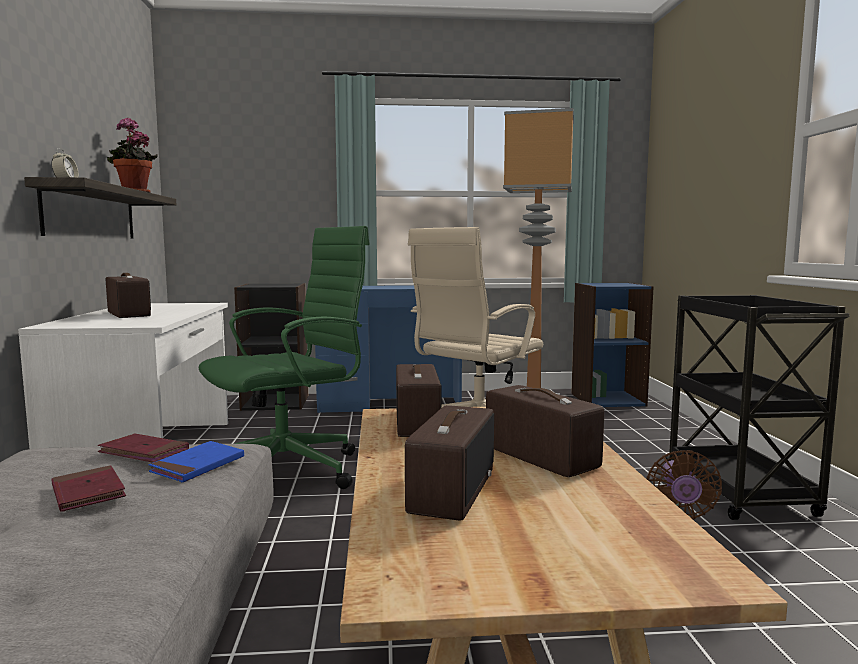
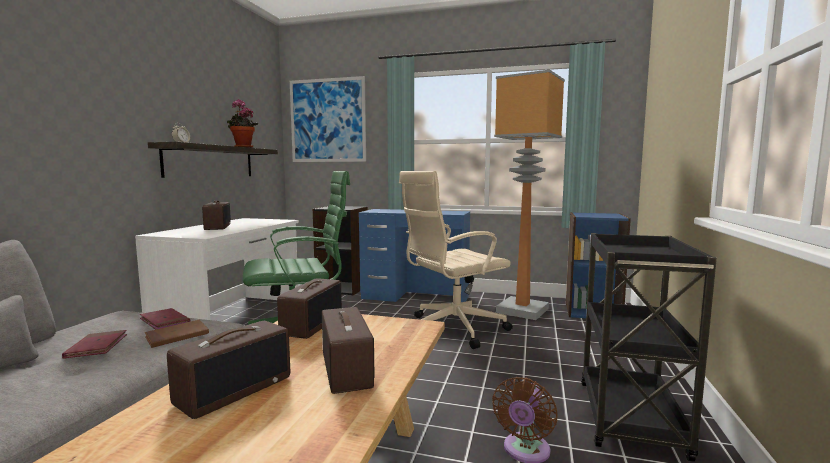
camera: 20 degrees right, 0 degrees up
blue book [149,441,244,482] -> brown book [145,320,209,348]
none -> picture [290,76,366,162]

